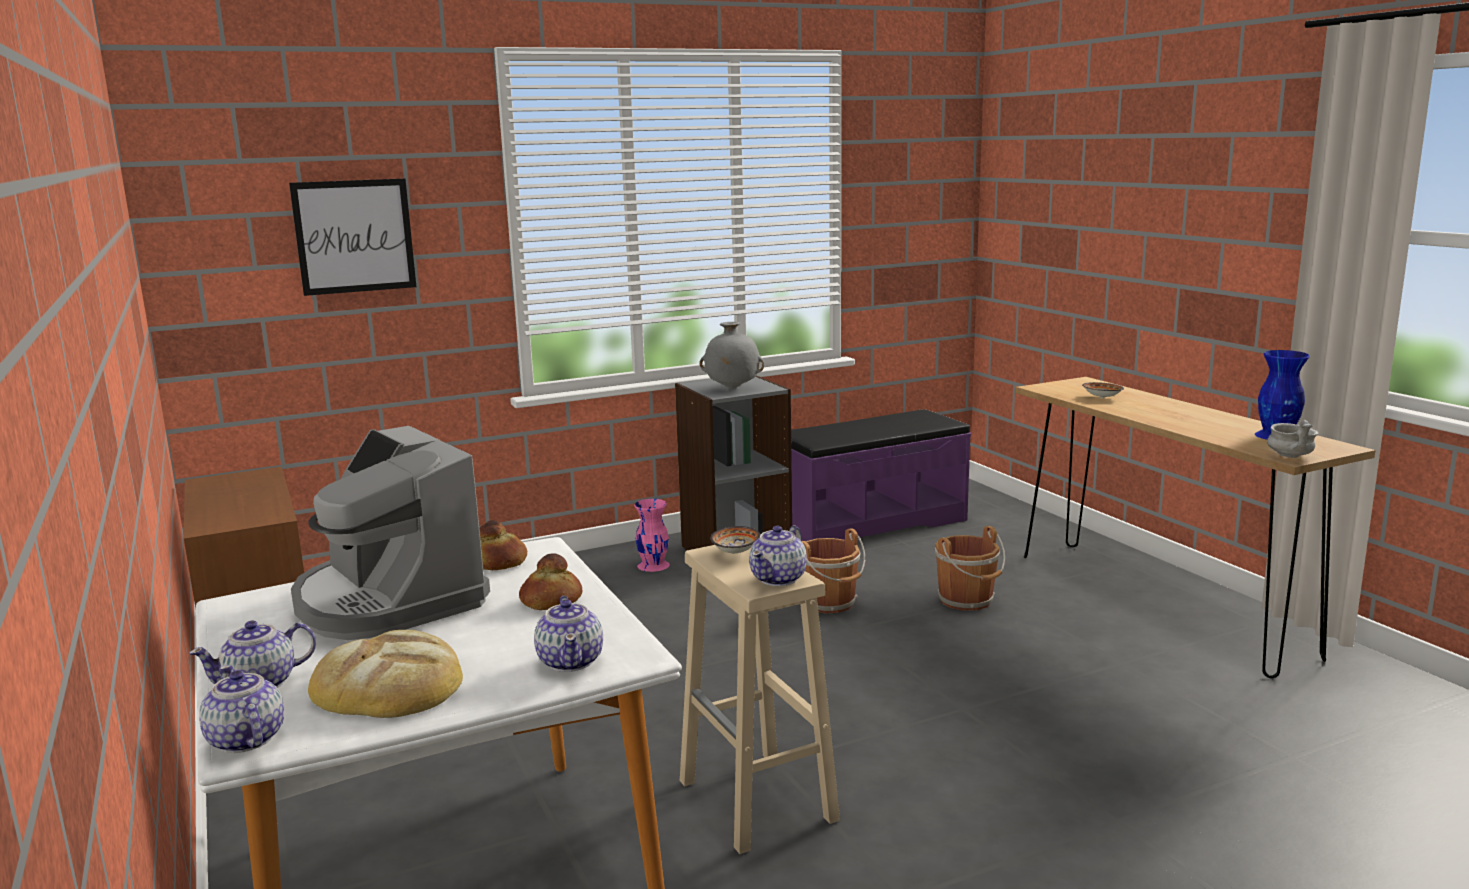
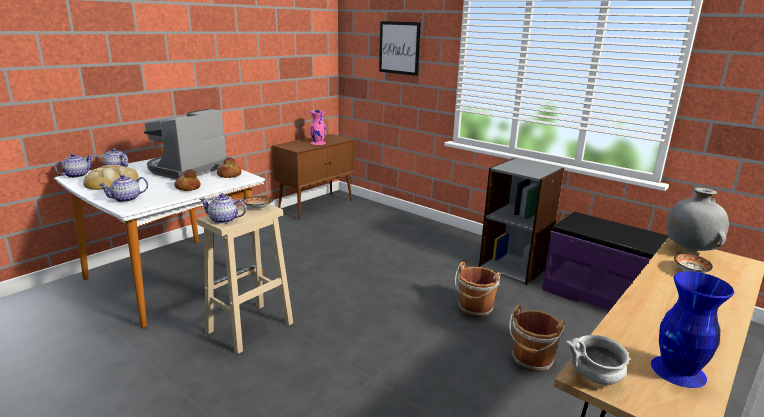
camera: 65 degrees right, 5 degrees up
pink vase [634,499,670,572] -> pink vase moved to [310,110,326,145]
grey vase [699,322,765,389] -> grey vase moved to [666,187,729,252]

